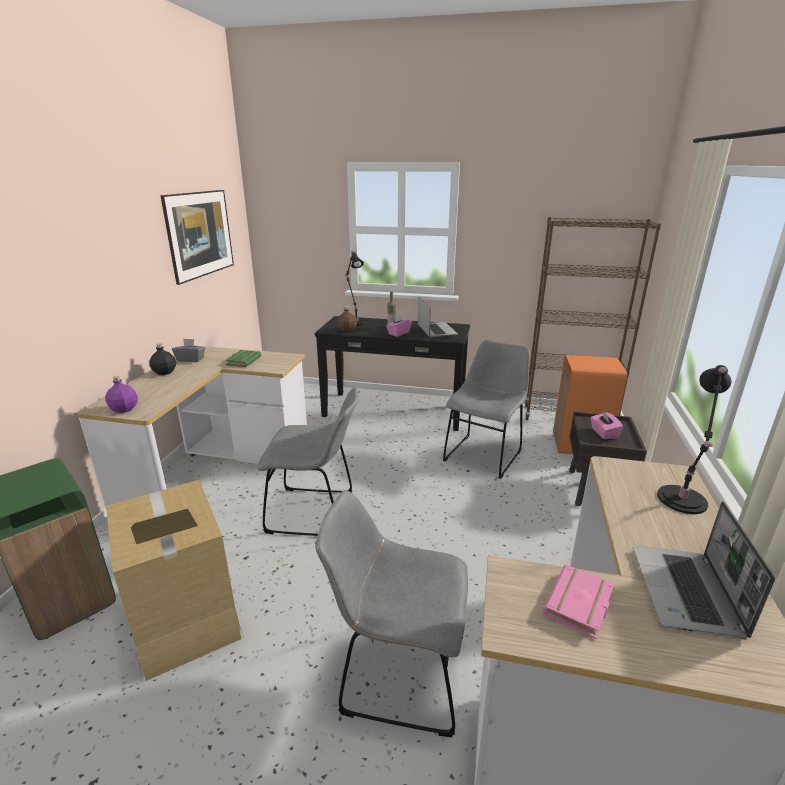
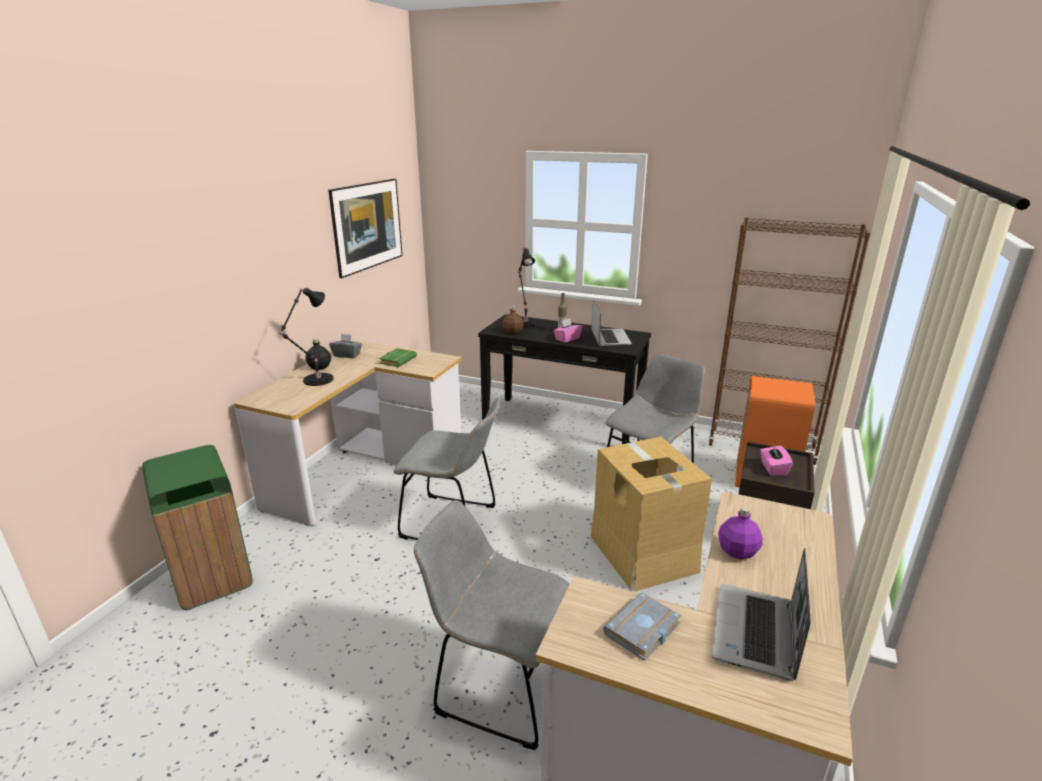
camera: 10 degrees right, 0 degrees up
purple bottle [105,376,138,413] -> purple bottle moved to [718,506,763,559]
cardboard box [106,480,242,681] -> cardboard box moved to [591,437,712,591]
pink book [543,565,614,640] -> grey book [603,593,681,661]
black table lamp [657,365,731,514] -> black table lamp moved to [279,288,334,386]

